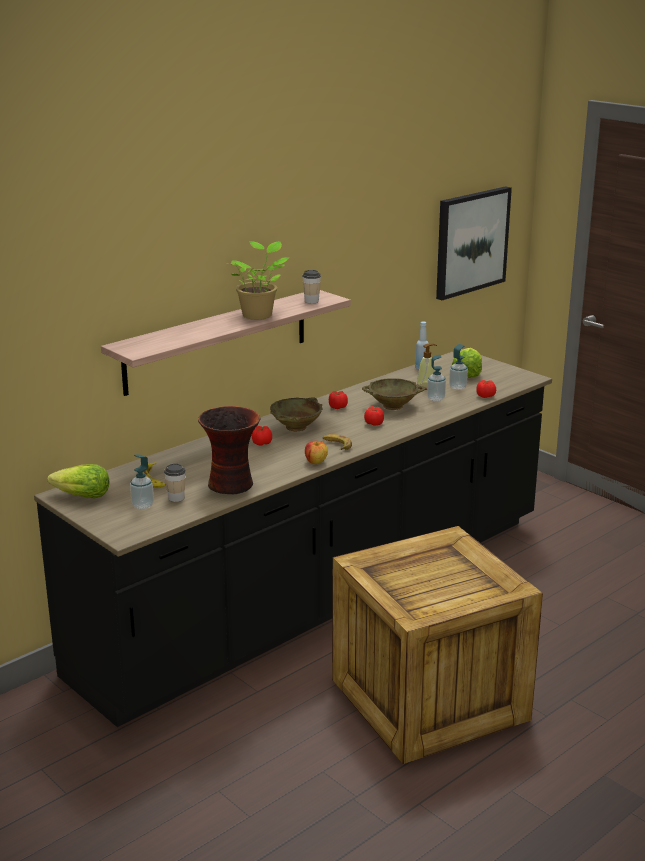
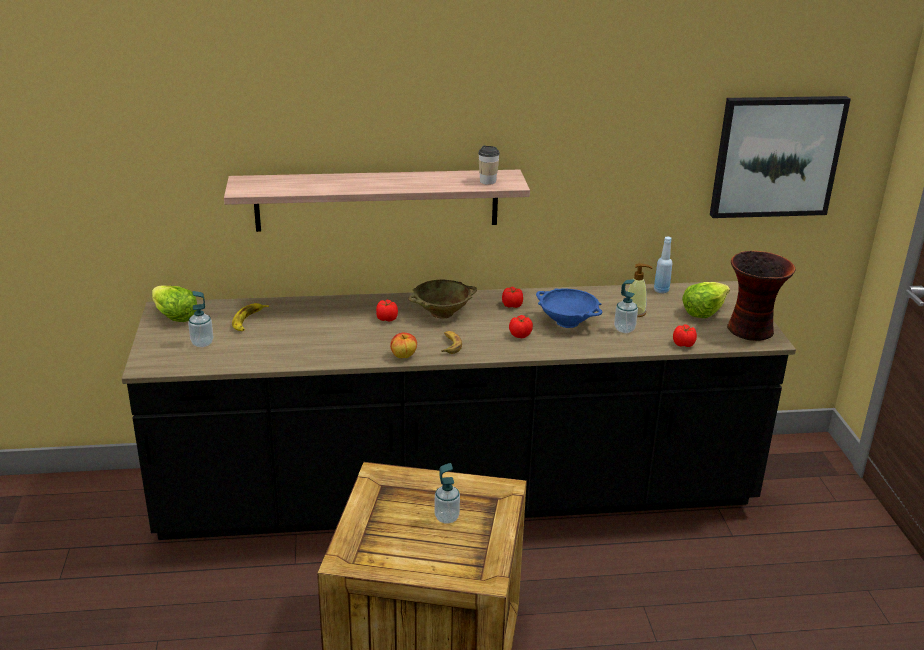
camera: 35 degrees right, 5 degrees up
cup [164,464,186,502] -> none
vase [198,406,260,494] -> vase moved to [727,251,795,341]
potted plant [227,241,289,320] -> none
beige bowl [362,378,425,410] -> blue bowl [536,289,602,328]
soap dispenser [449,344,468,390] -> soap dispenser moved to [434,463,460,524]

